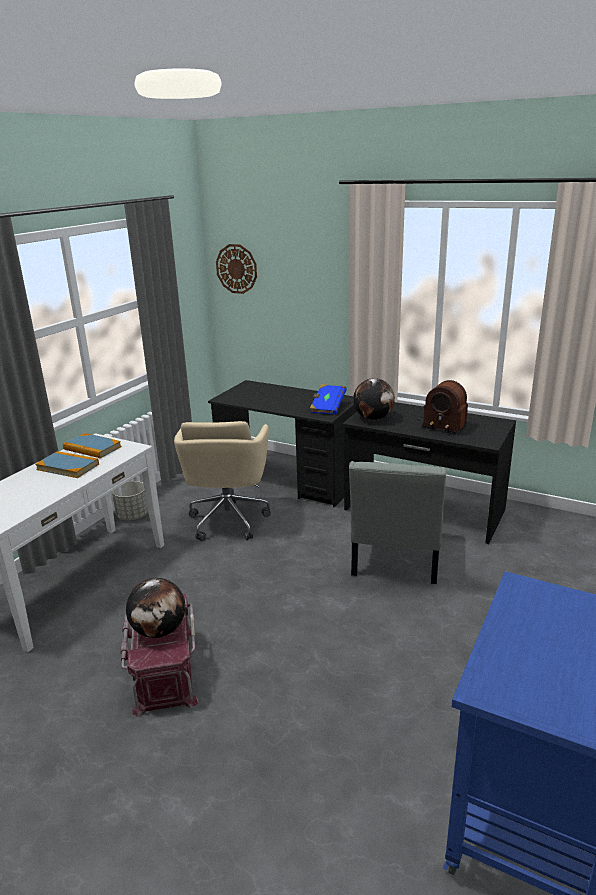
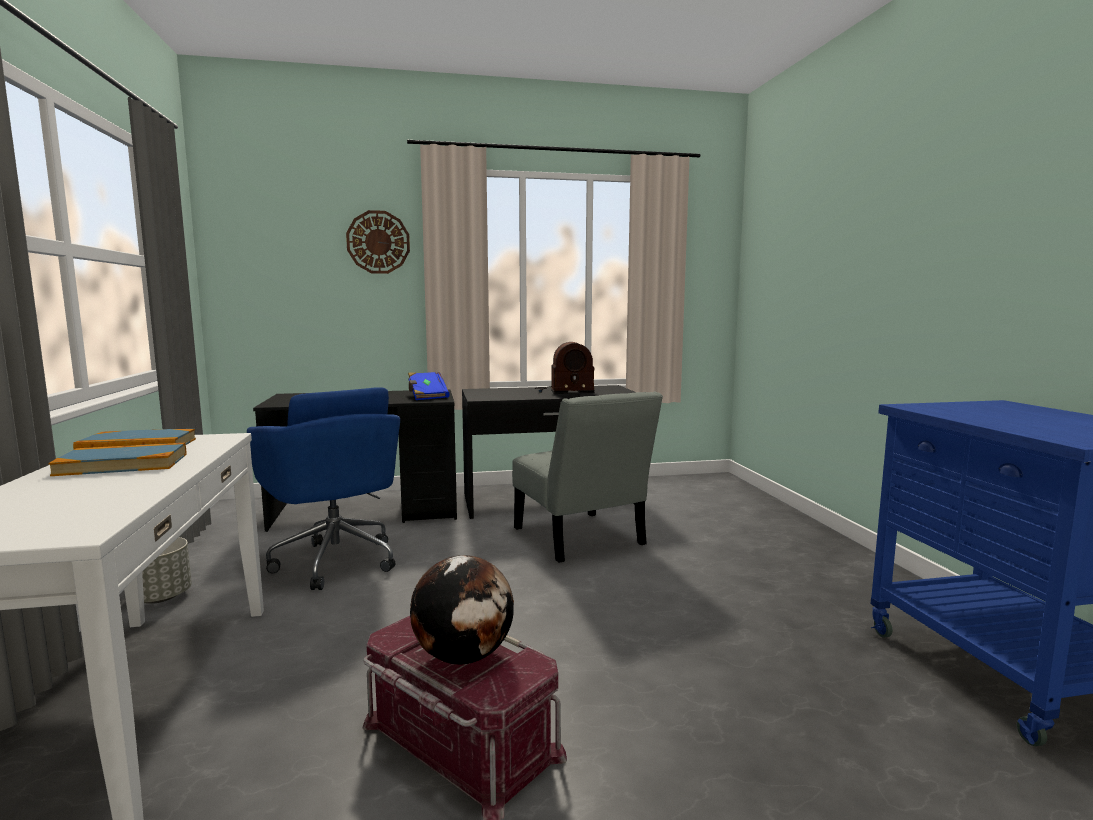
camera: 40 degrees left, 15 degrees down
beige office chair [174,421,271,541] -> blue office chair [247,387,400,590]
wall clock [216,244,257,294] -> wall clock moved to [346,210,410,274]
globe [353,378,395,420] -> none

